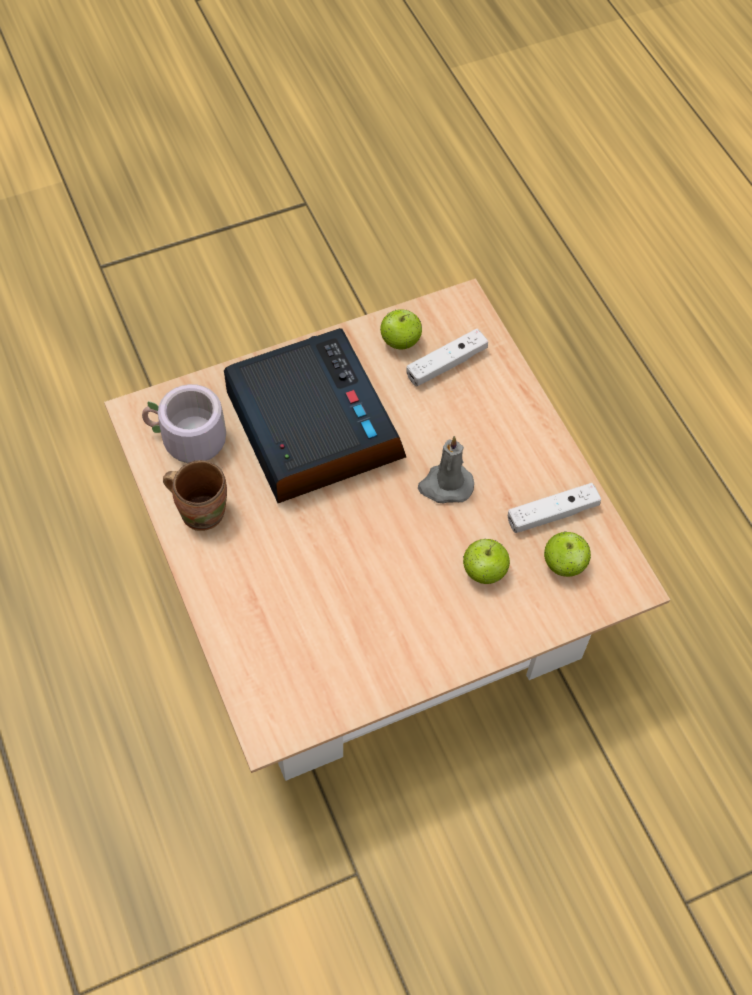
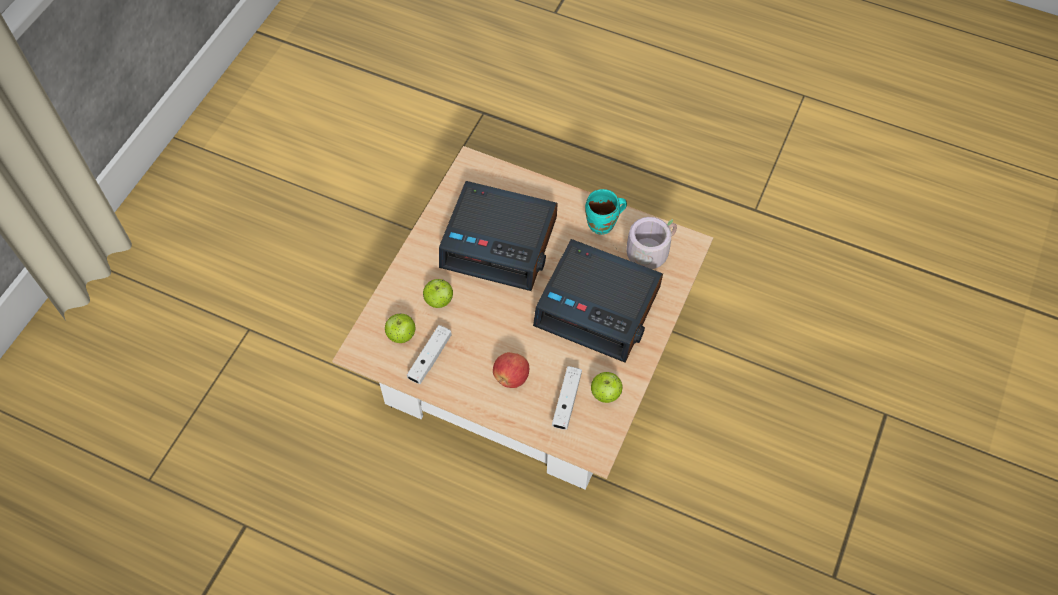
camera: 140 degrees right, 0 degrees up
brown mug [163,460,227,531] -> turquoise mug [585,189,627,235]
grey candle [418,436,474,504] -> none
none -> alarm clock [439,181,558,291]
none -> apple [493,352,529,388]

